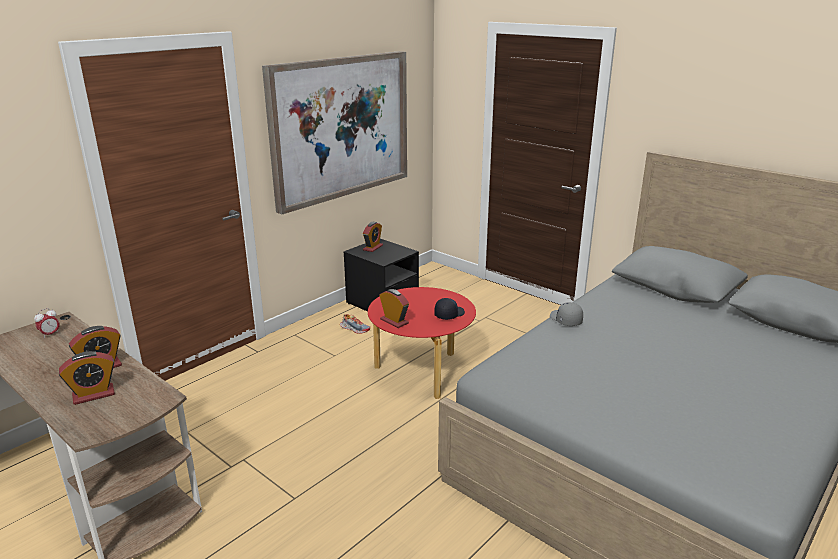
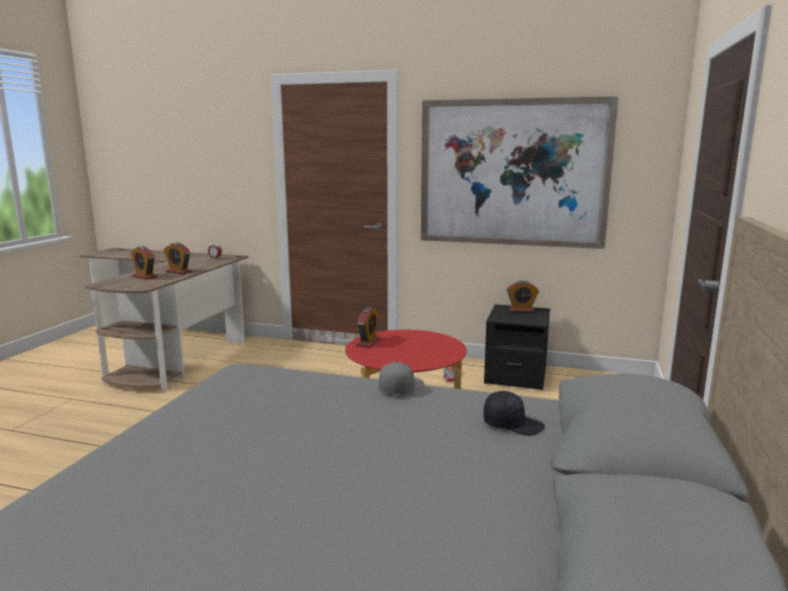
camera: 65 degrees right, 10 degrees down
black cap [434,298,465,320] -> black cap moved to [484,391,545,436]

